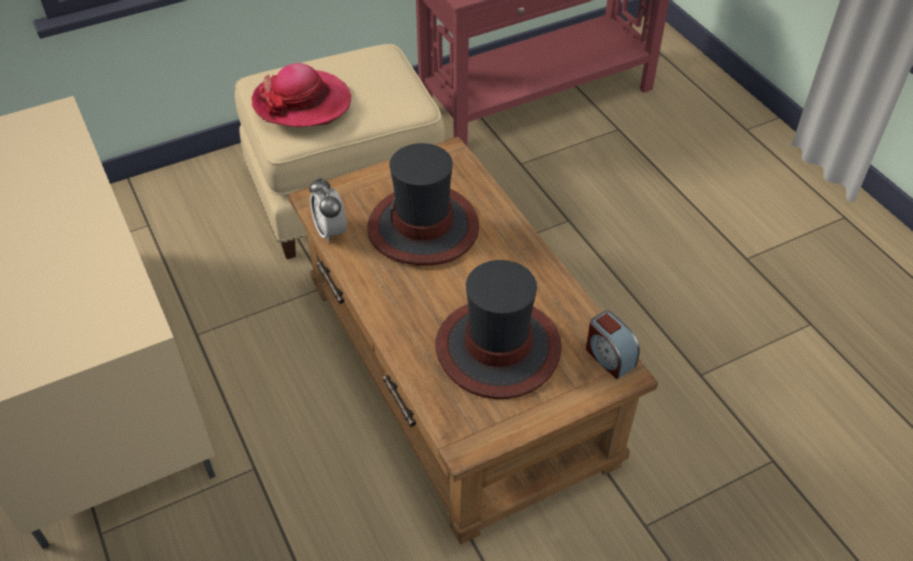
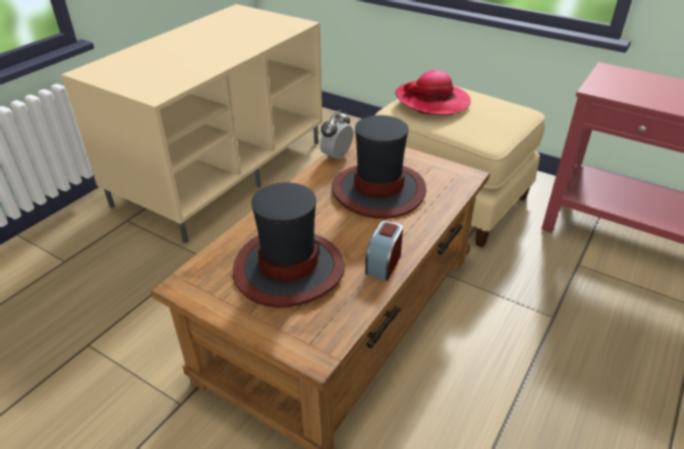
camera: 60 degrees right, 10 degrees down
alarm clock [586,311,640,379] -> alarm clock moved to [365,221,403,281]

